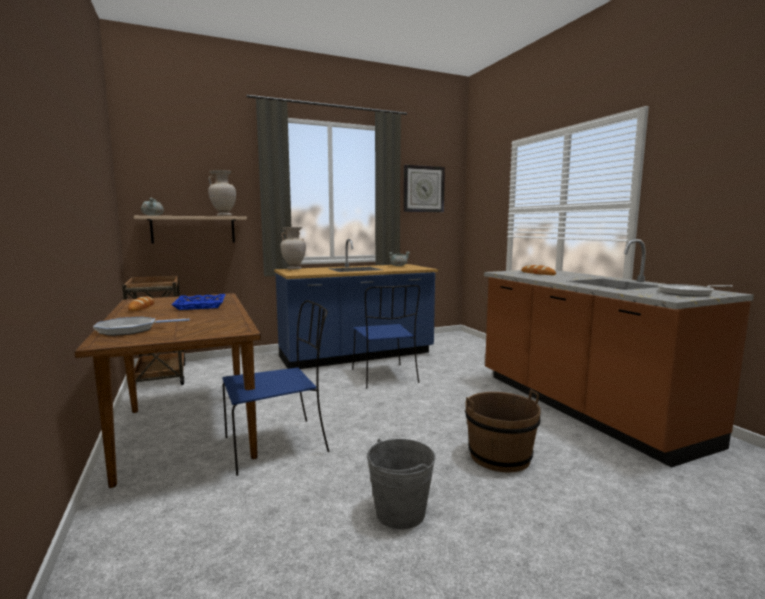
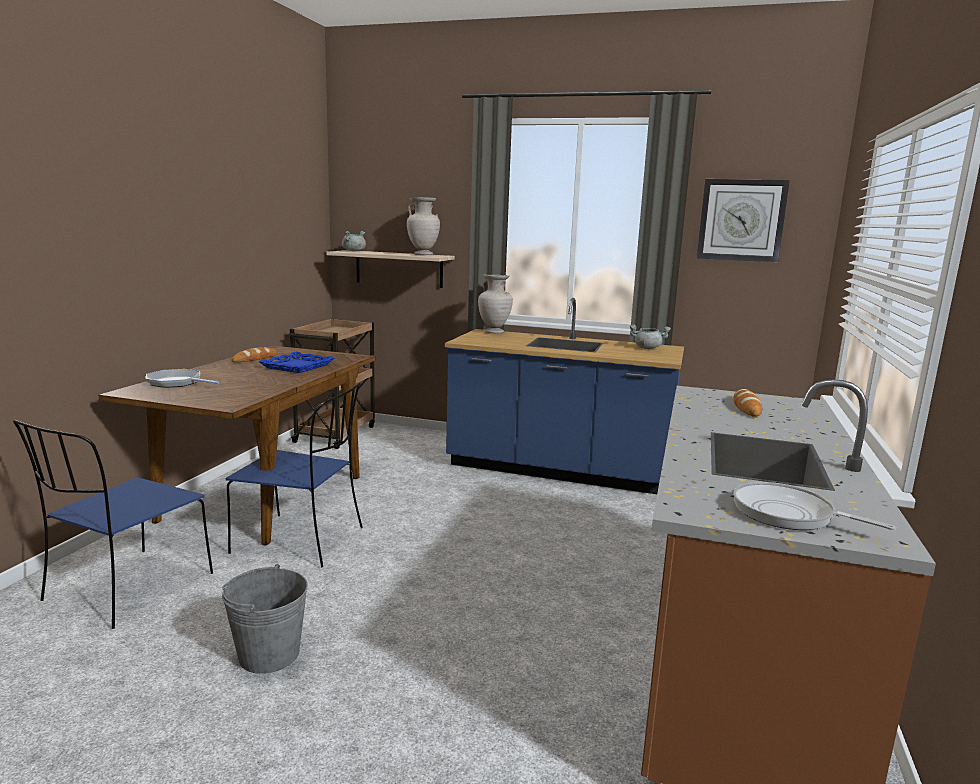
camera: 40 degrees right, 5 degrees up
blue chair [352,285,420,388] -> blue chair moved to [13,420,213,629]
brown bucket [465,389,541,473] -> none

